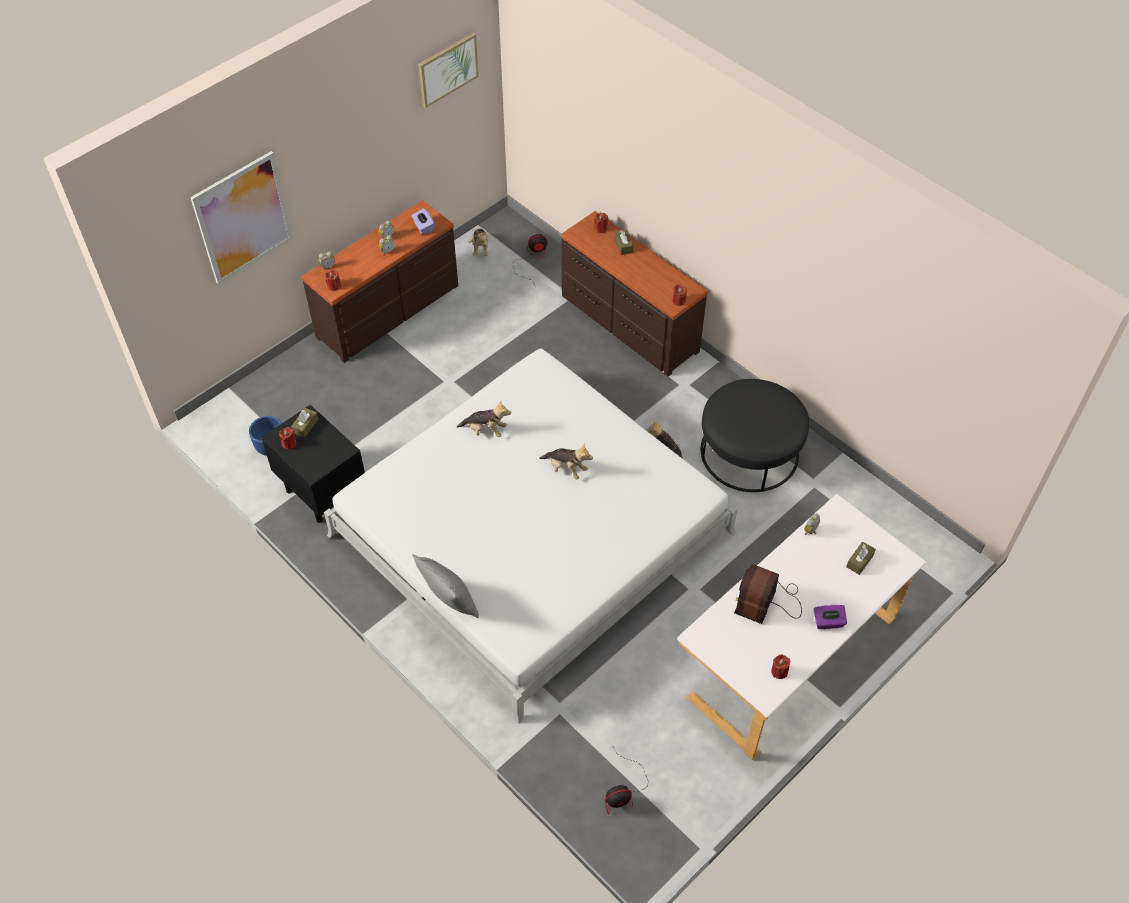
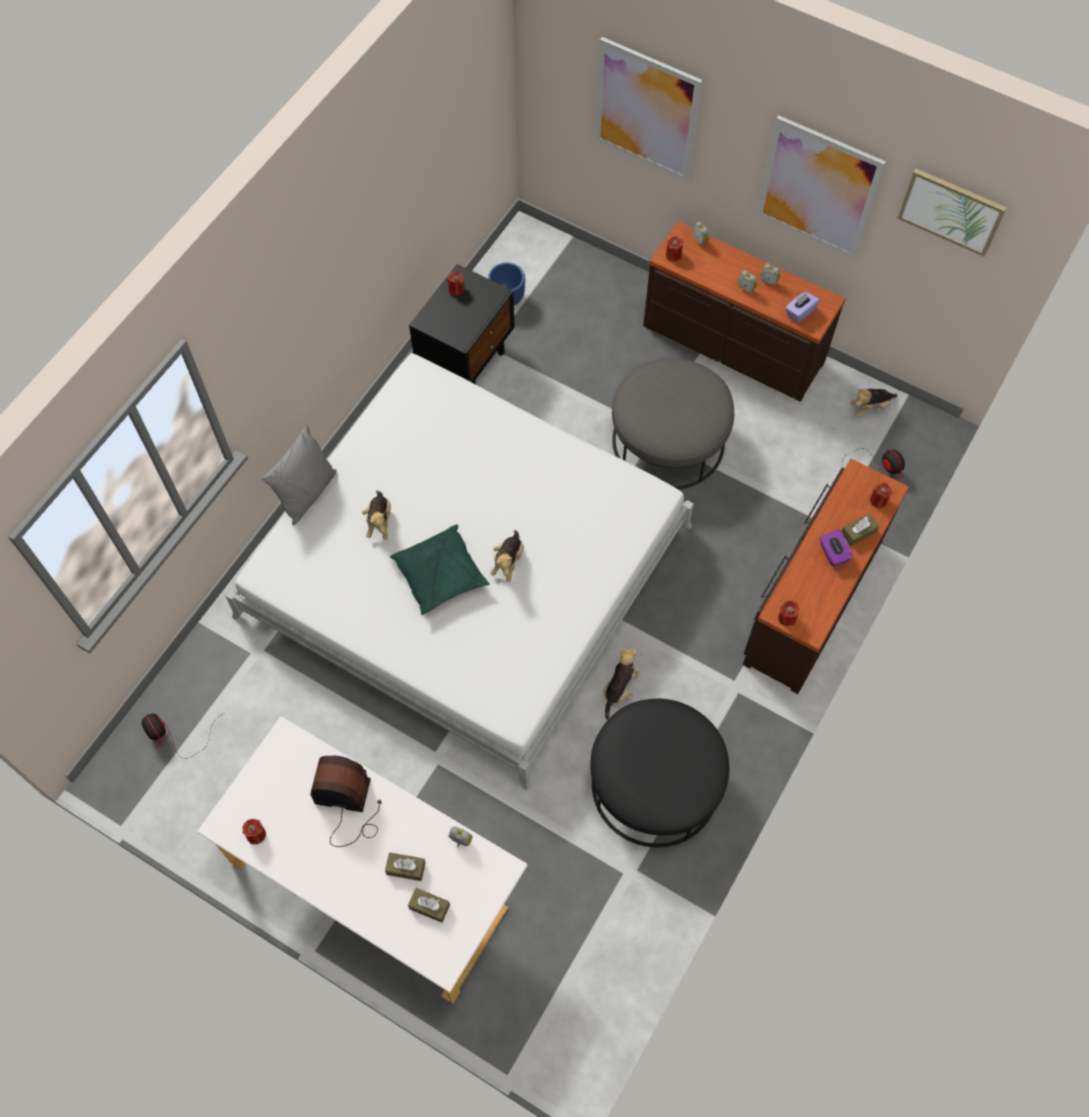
camera: 75 degrees right, 10 degrees up
brown tissue box [291,408,318,438] -> brown tissue box moved to [385,852,426,881]
plush toy [457,400,511,437] -> plush toy moved to [362,491,391,540]
purple tissue box [814,605,847,629] -> purple tissue box moved to [820,529,853,567]
none -> green pillow [390,524,489,615]
none -> grey ottoman [612,358,734,490]
none -> picture [757,115,886,259]

